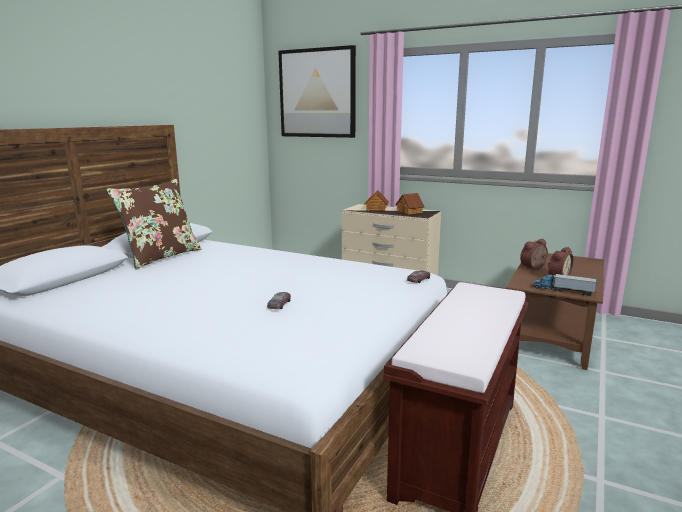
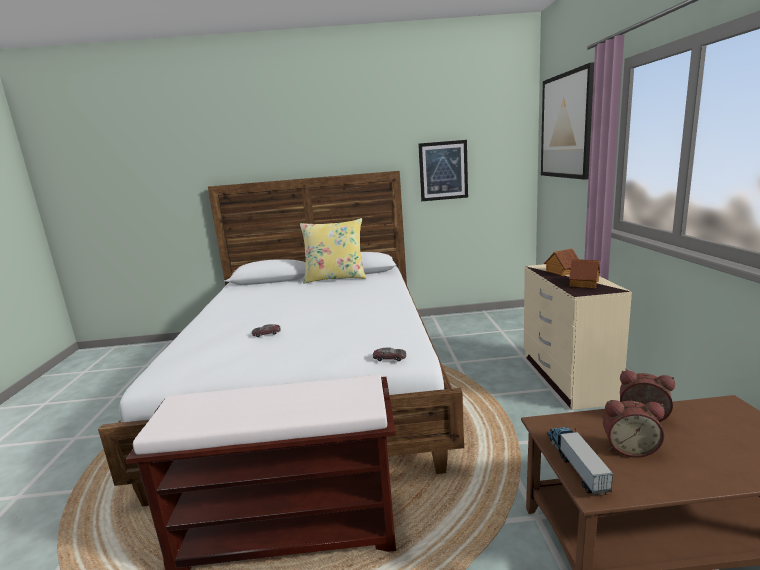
camera: 60 degrees right, 0 degrees up
brown pillow [106,179,201,270] -> yellow pillow [300,218,366,283]
none -> picture [418,140,468,201]

